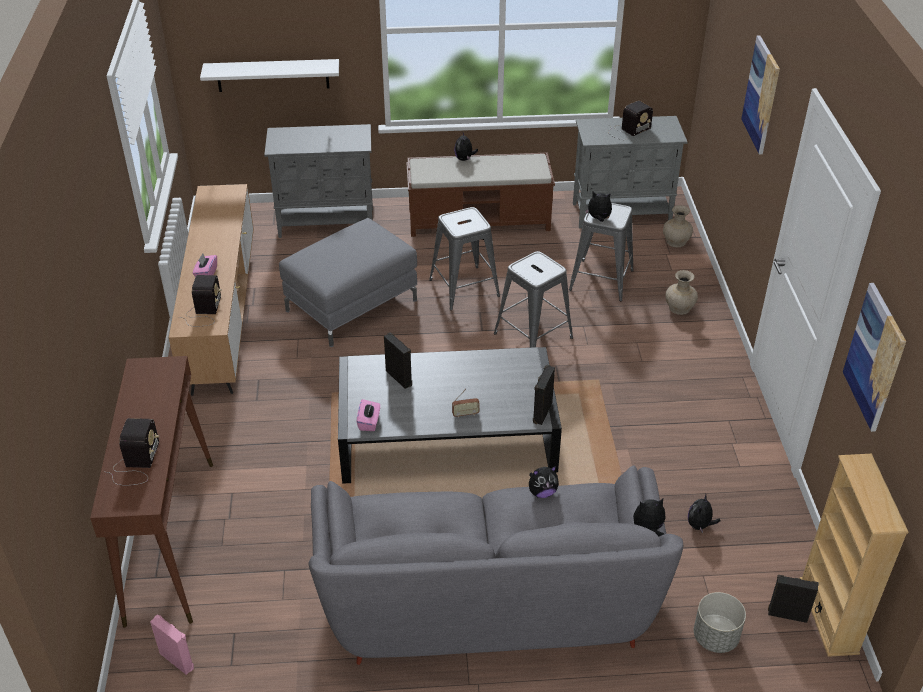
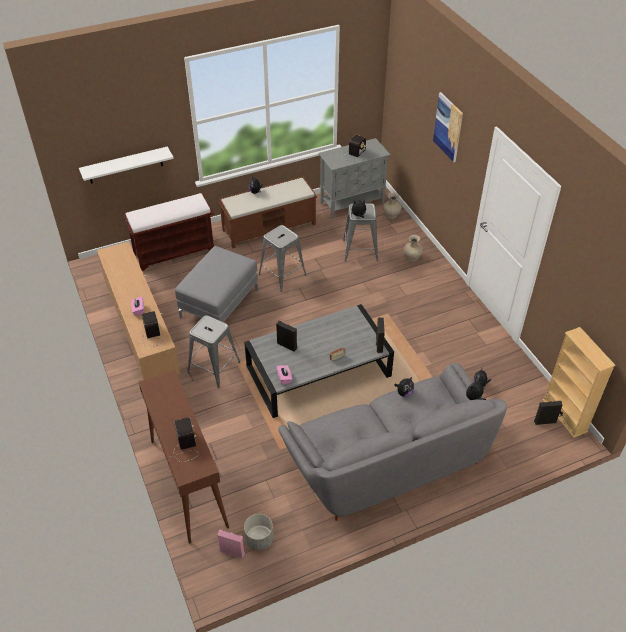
camera: 20 degrees left, 5 degrees up
grey cabinet [264,124,373,238] -> brown bench [123,193,214,271]
grey stool [494,251,573,348] -> grey stool moved to [188,315,240,388]
grey planter [694,592,746,653] -> grey planter moved to [244,514,273,551]
picture [843,283,906,432] -> none

